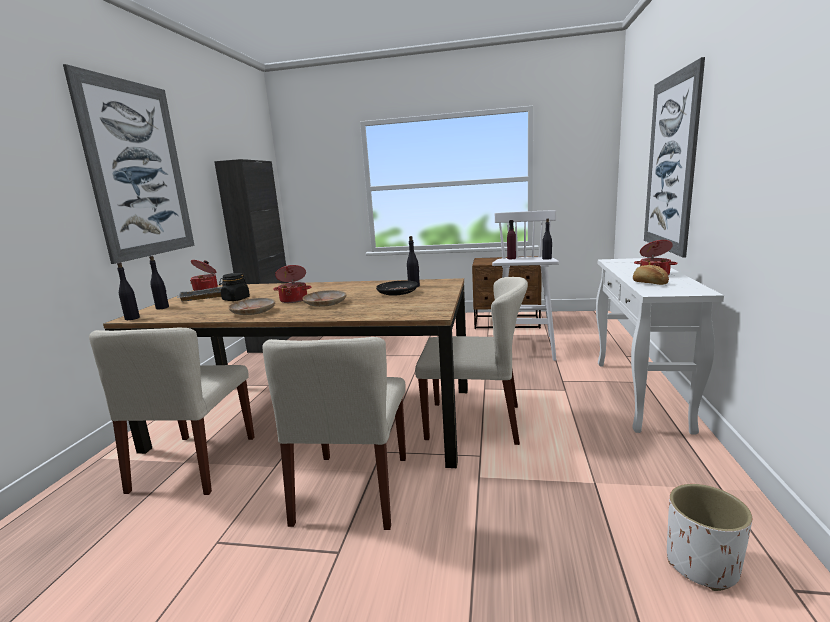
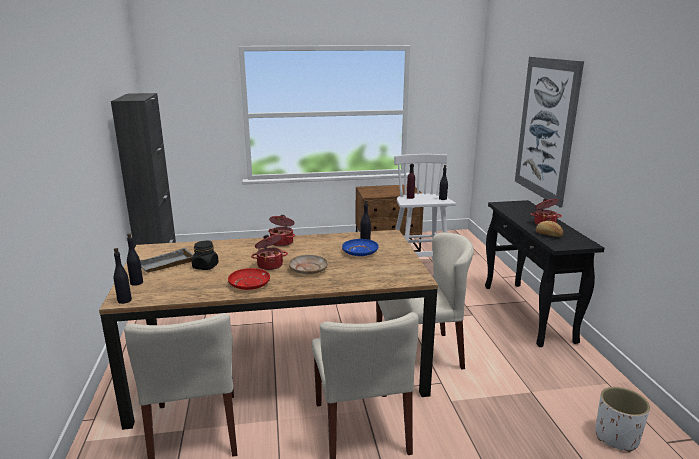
camera: 20 degrees left, 5 degrees up
picture [63,64,195,264] -> none
cooking pot [190,260,218,291] -> cooking pot moved to [268,215,295,246]
beige plate [228,298,275,315] -> red plate [228,268,270,290]
black plate [376,281,418,295] -> blue plate [342,239,379,256]
white console table [596,258,724,435] -> black console table [485,200,604,347]

